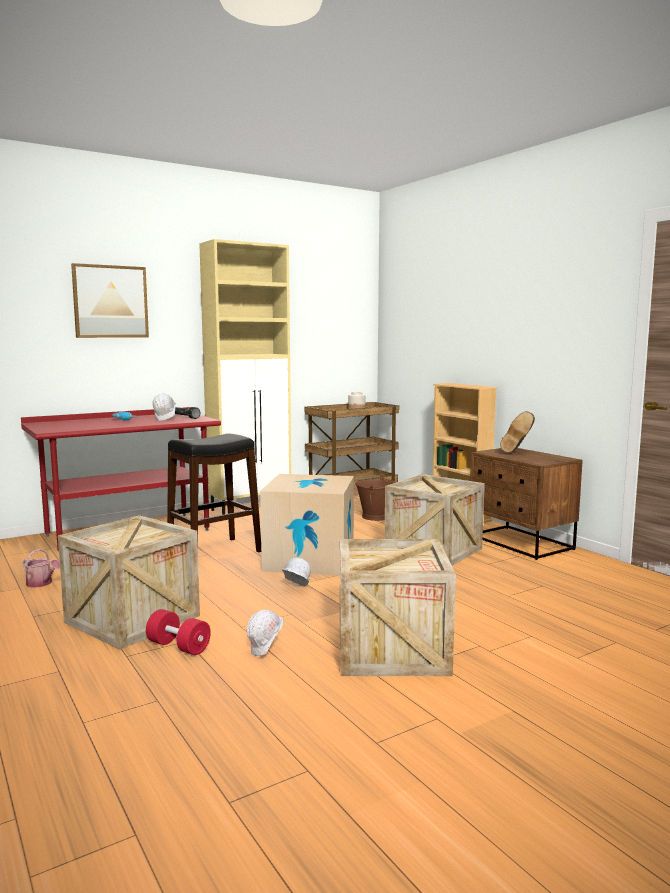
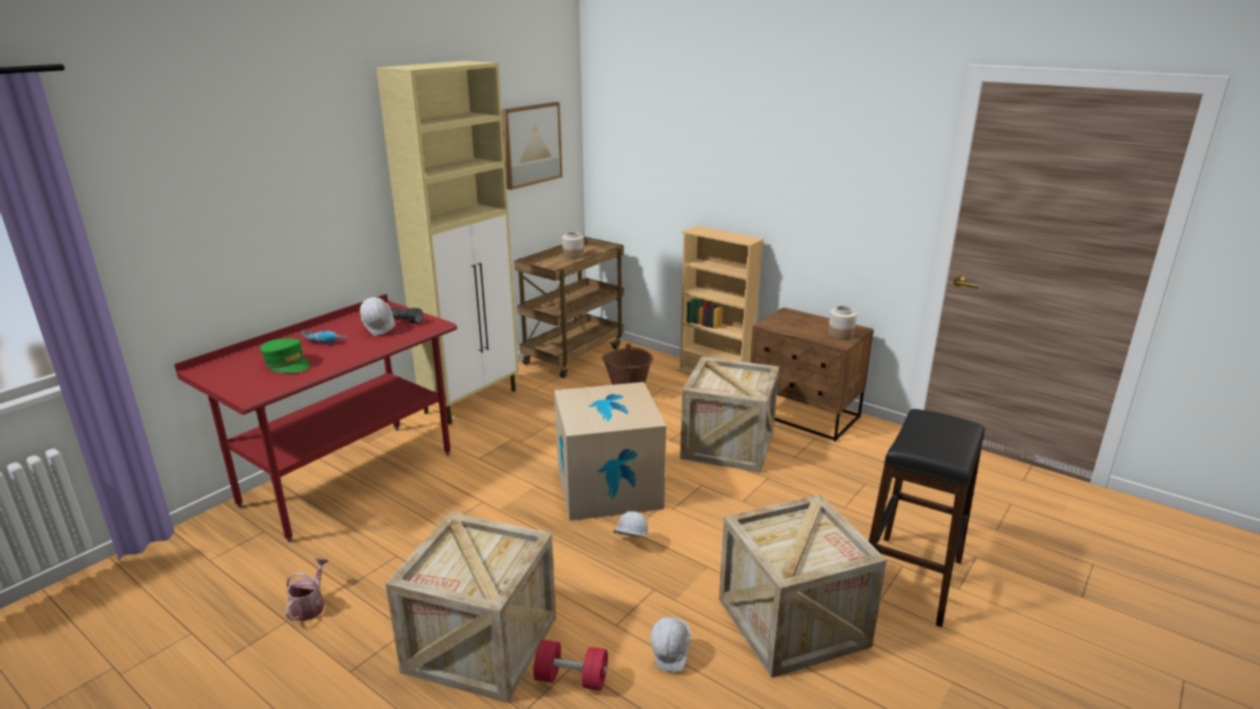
camera: 20 degrees left, 15 degrees up
watering can [23,549,60,588] -> watering can turned 90 degrees counterclockwise [285,558,329,621]
picture [71,263,149,338] -> picture moved to [502,102,562,190]
black stool [167,434,261,553] -> black stool moved to [869,409,985,627]
brown boot [500,411,535,452] -> none
none -> green cap [260,338,310,373]
none -> jar [828,306,857,339]

